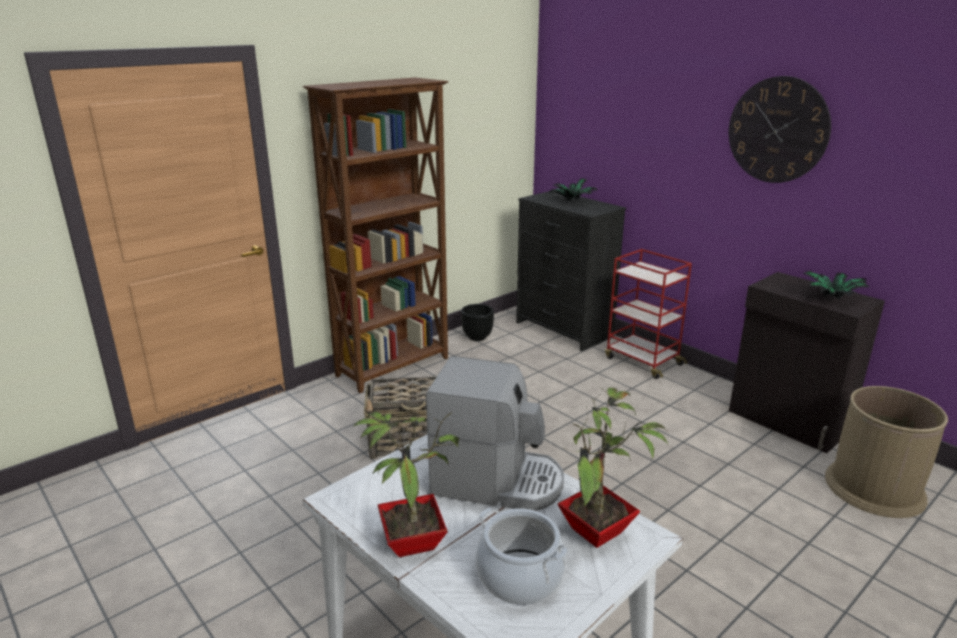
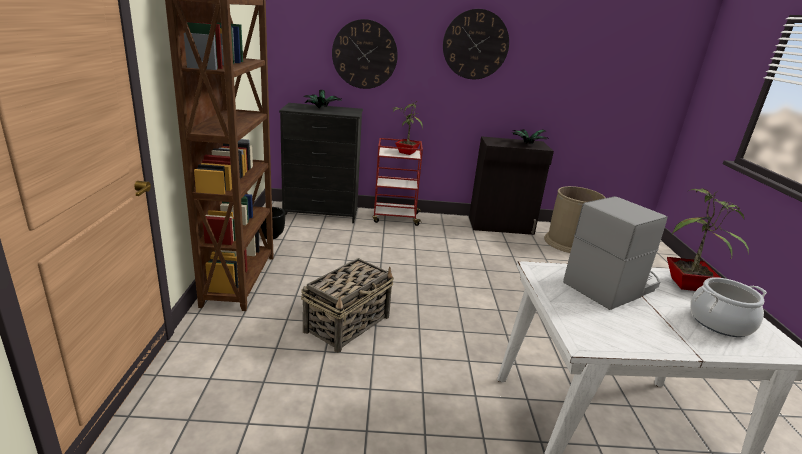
camera: 50 degrees left, 0 degrees up
potted plant [354,409,459,557] -> potted plant moved to [391,100,423,155]
none -> wall clock [332,19,398,89]

